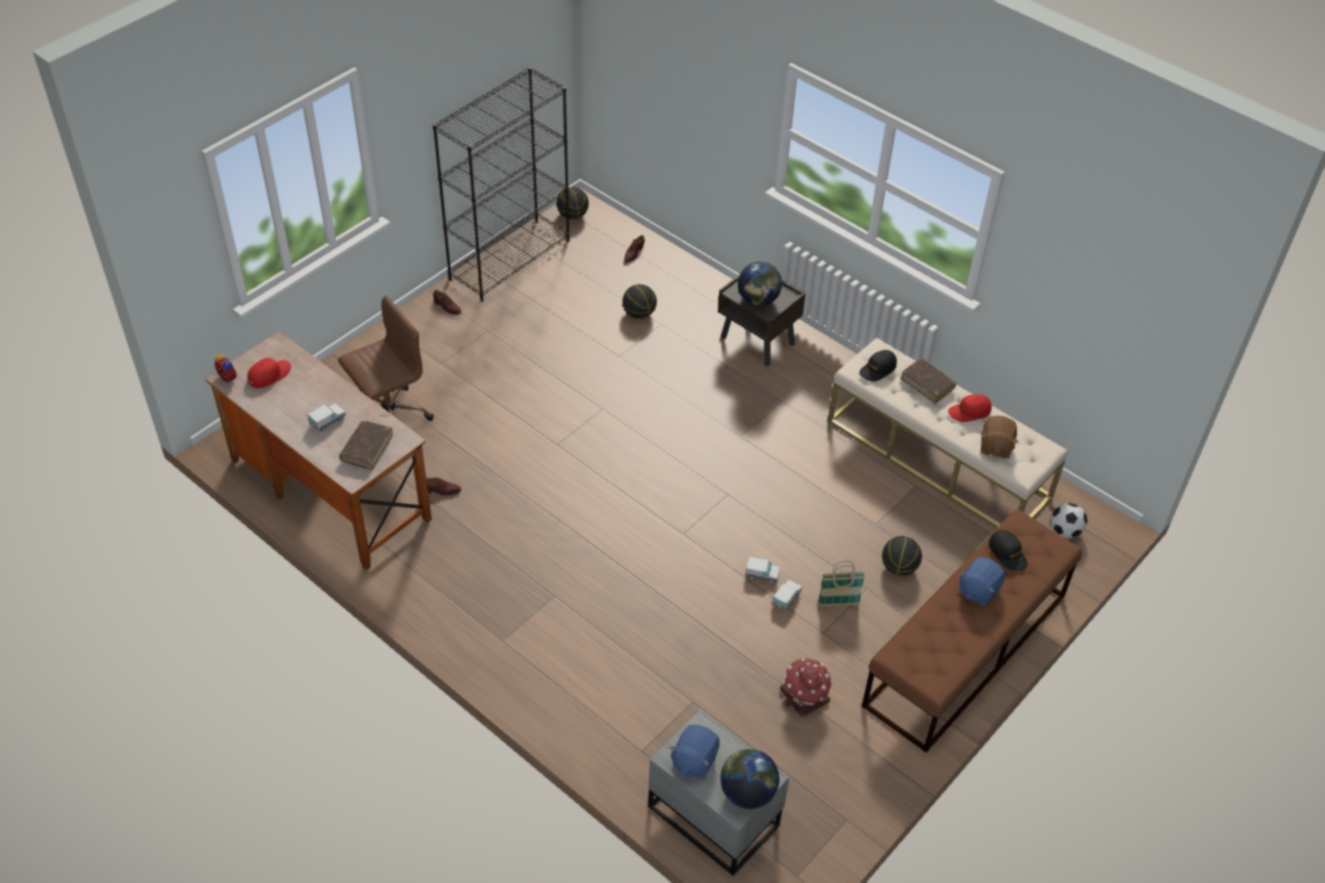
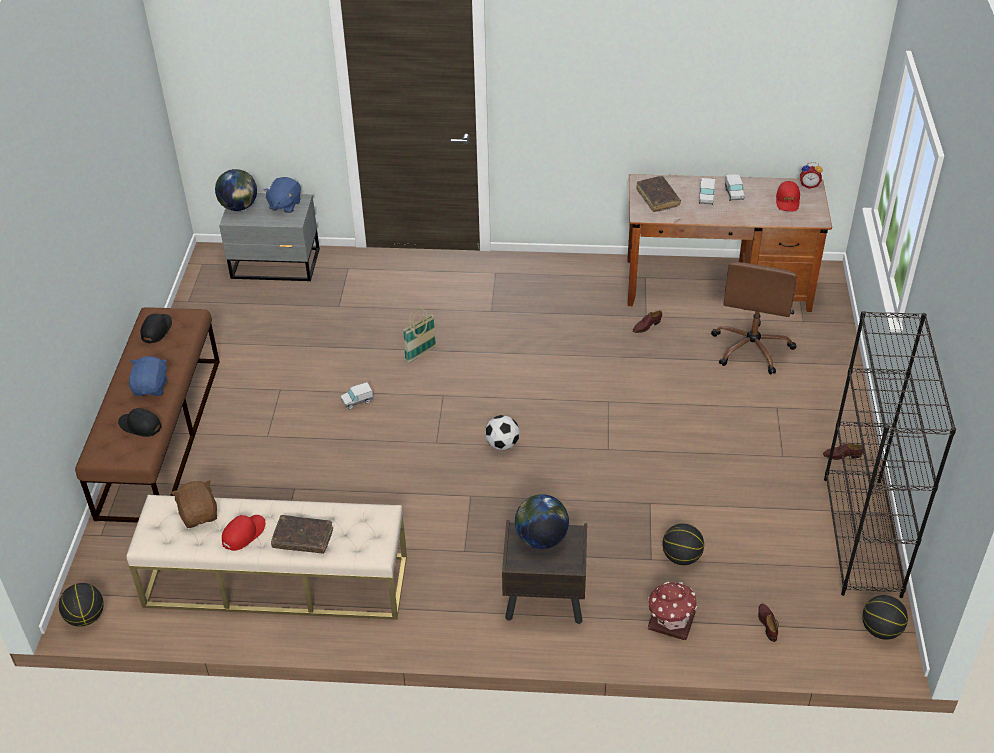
camera: 145 degrees right, 5 degrees down
blue plush toy [669,725,720,779] -> blue plush toy turned 150 degrees counterclockwise [264,177,301,213]
toy truck [773,579,802,611] -> toy truck moved to [725,174,745,201]
toy house [780,658,832,717] -> toy house moved to [648,581,697,641]
basket [818,561,865,606] -> basket moved to [403,307,436,363]
black cap [859,350,897,381] -> black cap moved to [140,314,172,343]
basketball [882,536,922,576] -> basketball moved to [59,583,104,627]
football [1051,503,1088,539] -> football moved to [485,415,520,450]

